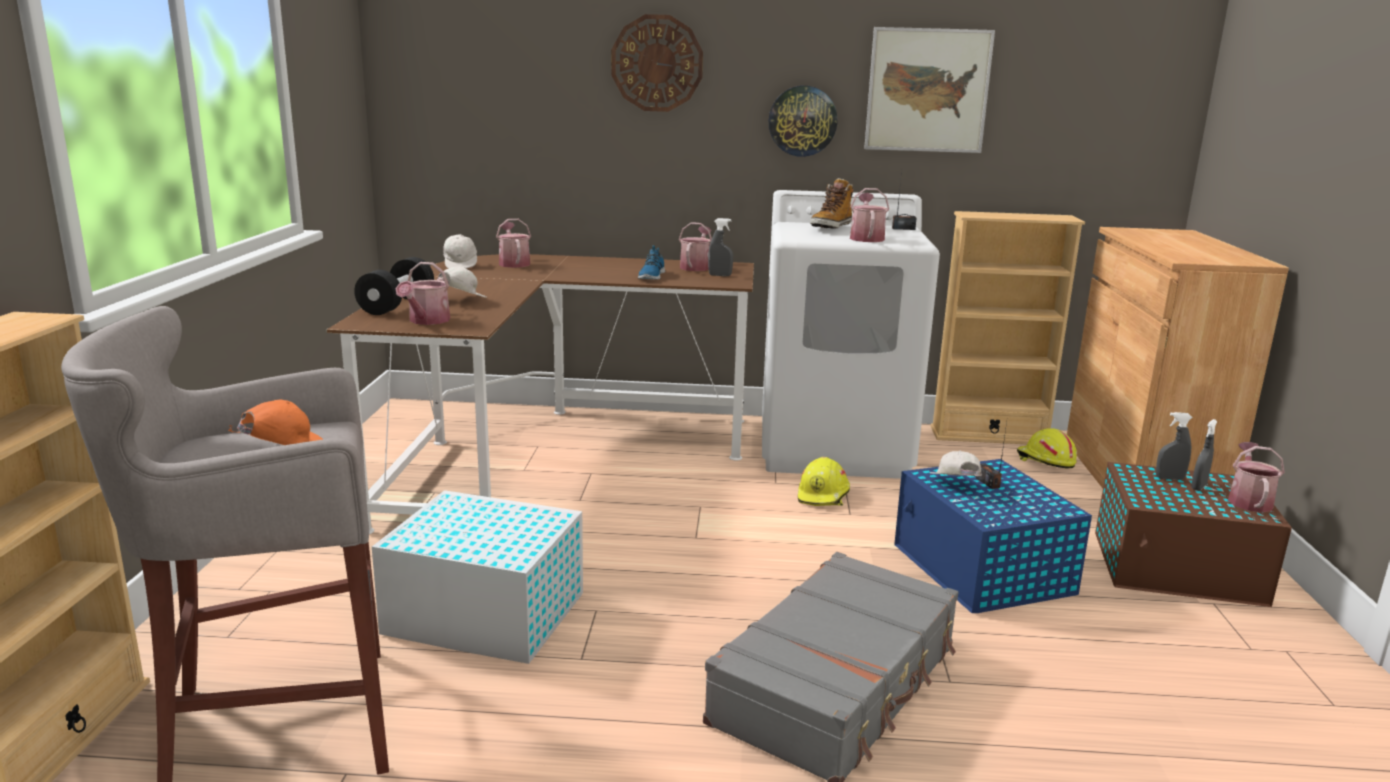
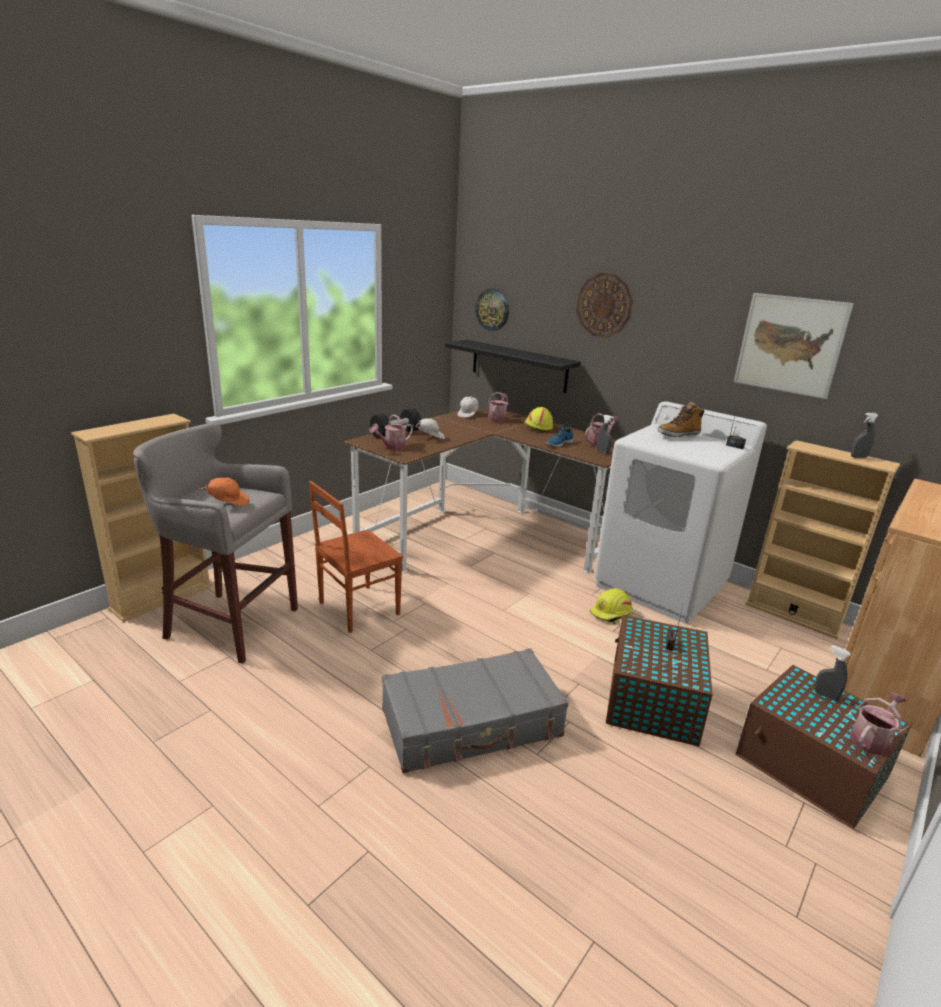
camera: 35 degrees right, 5 degrees up
white storage box [372,490,583,664] -> brown chair [309,481,403,633]
wall clock [769,86,837,157] -> wall clock moved to [475,289,509,331]
watering can [850,188,889,242] -> none
blue storage box [894,459,1092,613] -> brown storage box [606,615,712,747]
white cap [930,451,982,476] -> none
yellow hard hat [1017,428,1077,469] -> yellow hard hat moved to [525,407,553,432]
grey spray bottle [1191,419,1217,491] -> grey spray bottle moved to [851,413,879,458]
none -> black shelf [445,340,581,393]

